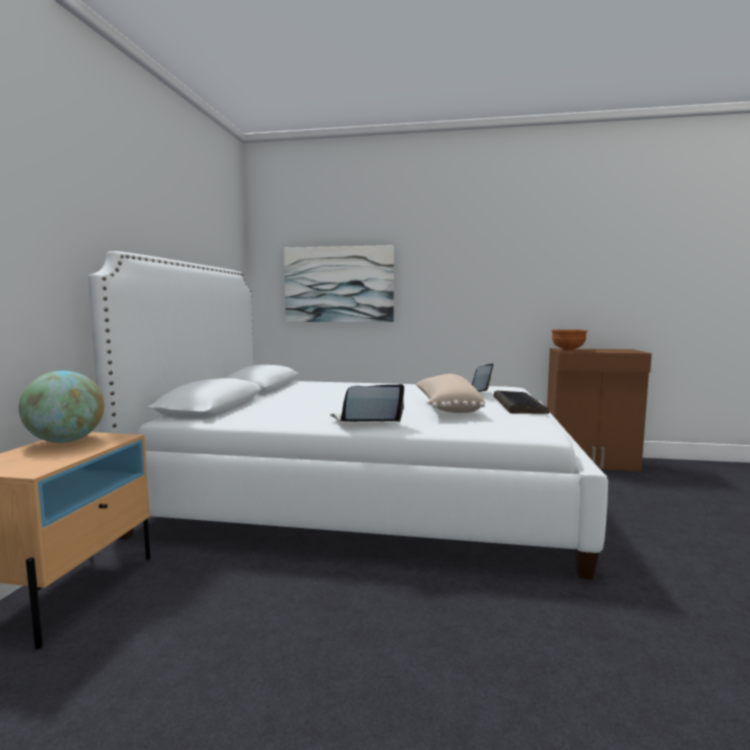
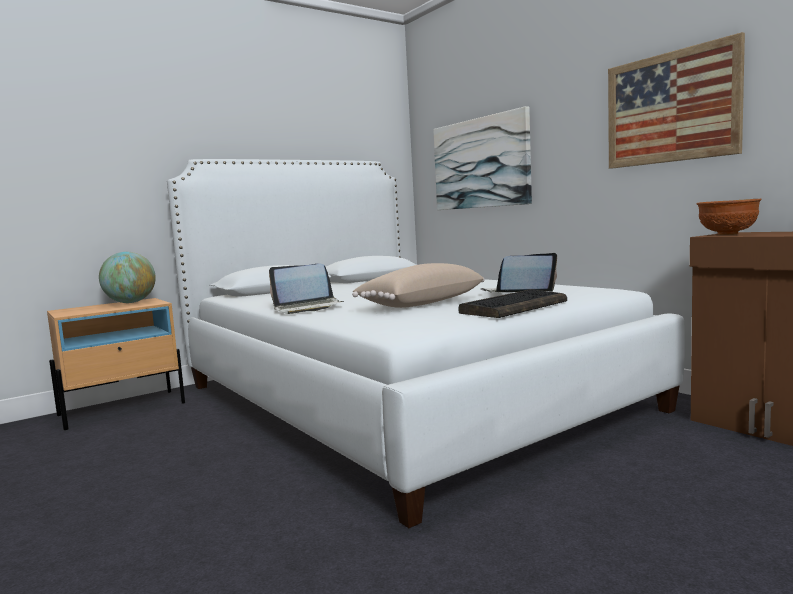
camera: 45 degrees right, 0 degrees up
laptop [330,384,404,422] -> laptop turned 135 degrees clockwise [269,264,344,314]
none -> picture [608,32,745,169]

